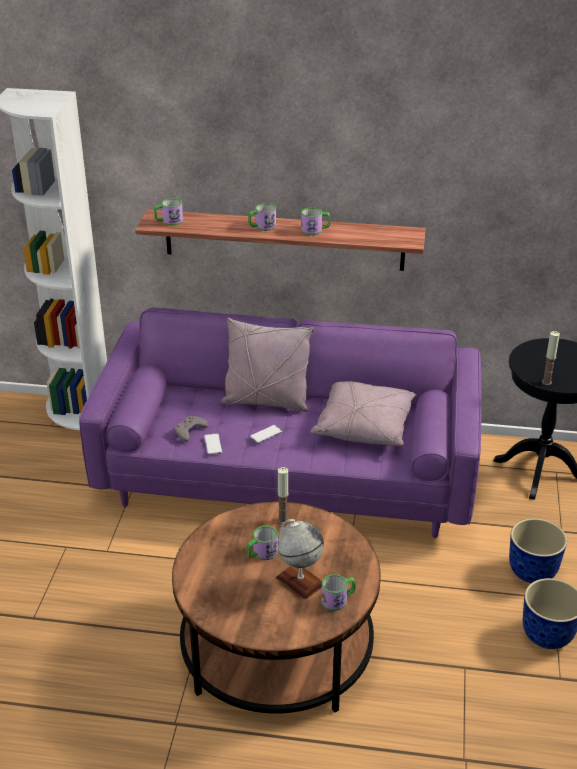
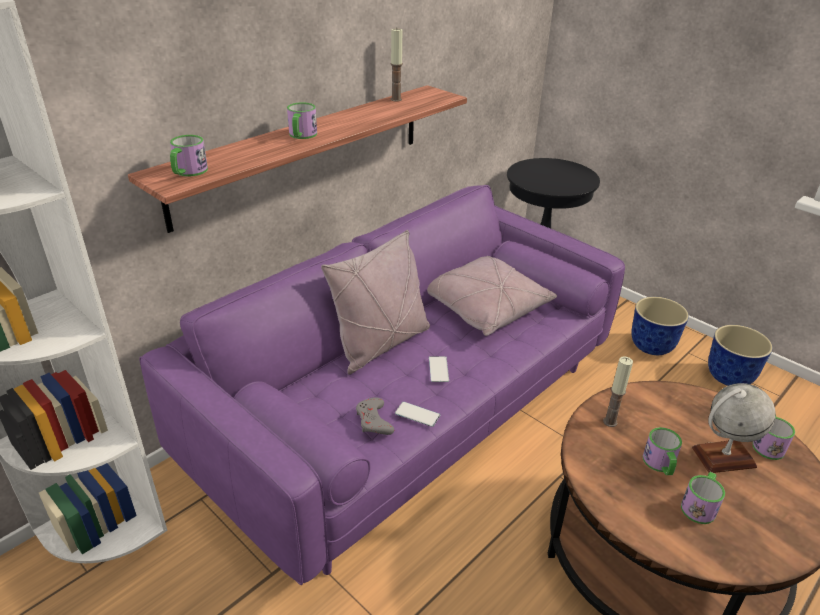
camera: 55 degrees left, 0 degrees up
mug [301,207,331,235] -> mug moved to [681,472,725,524]
candle [542,331,560,385] -> candle moved to [390,27,403,102]

